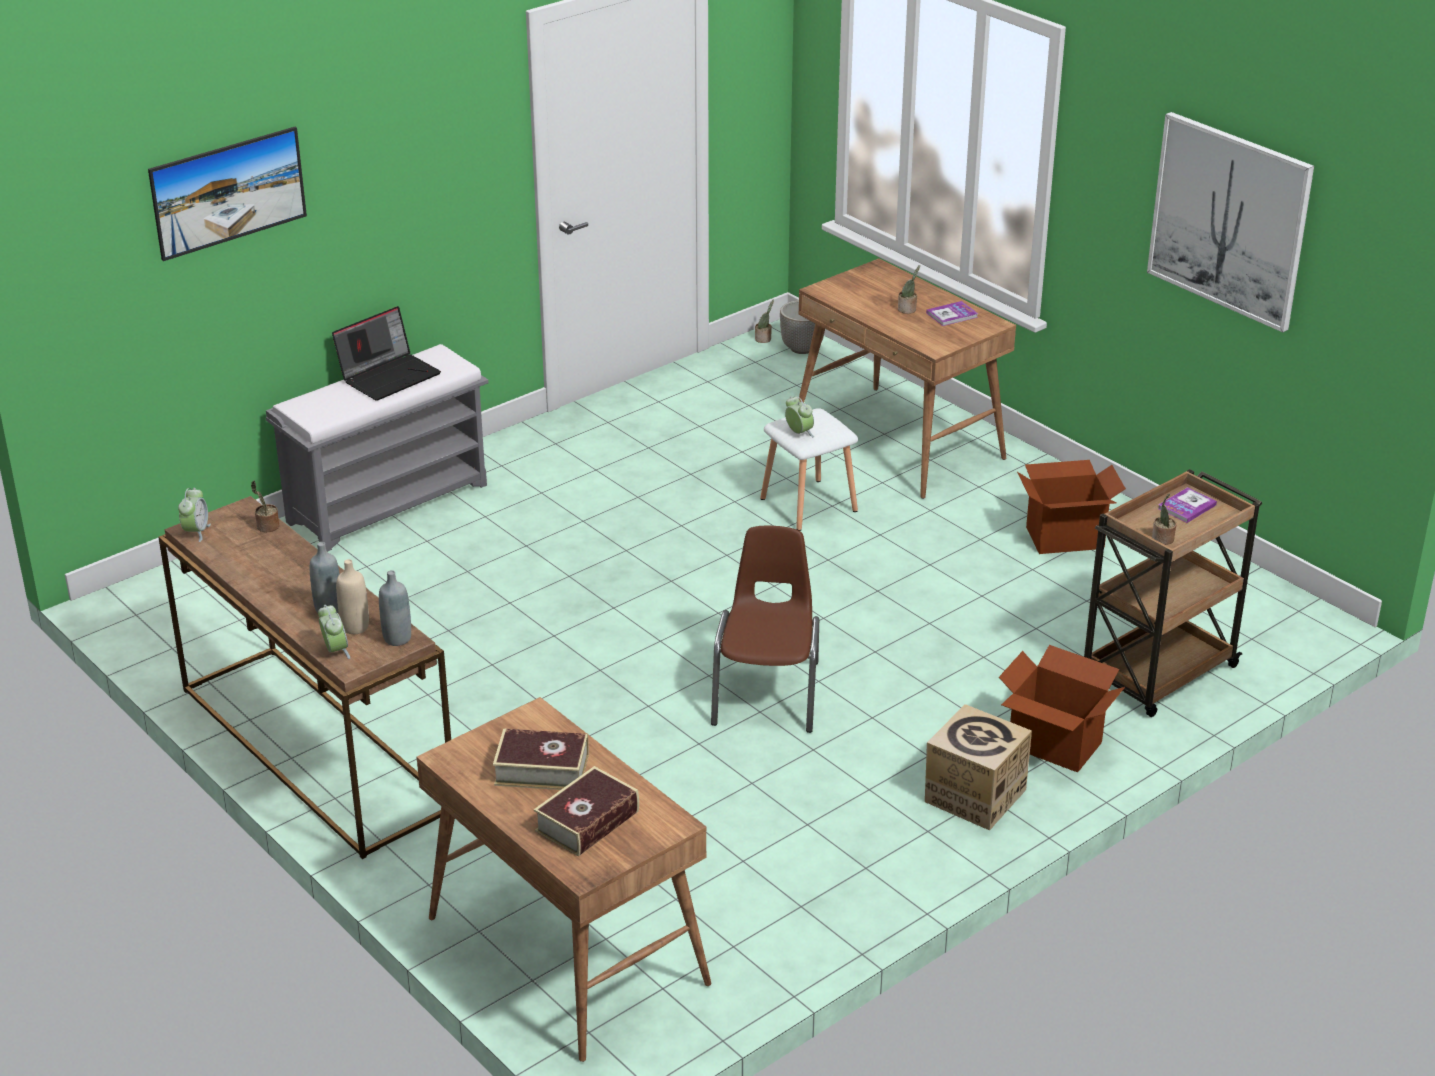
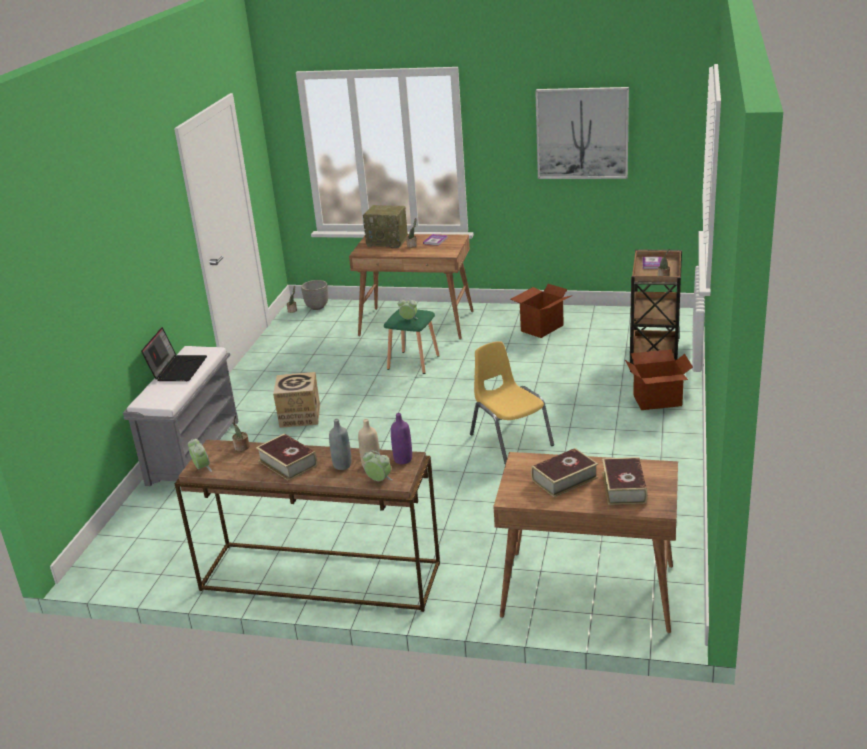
camera: 35 degrees left, 5 degrees down
picture [148,127,307,261] -> none
grey bottle [379,570,411,646] -> purple bottle [391,413,412,464]
brown chair [711,526,819,733] -> yellow chair [470,341,554,465]
white stool [760,408,858,531] -> green stool [384,309,439,374]
cardboard box [925,704,1032,831] -> cardboard box moved to [273,372,320,428]
none -> book [256,433,317,481]
none -> radio [363,205,408,248]

